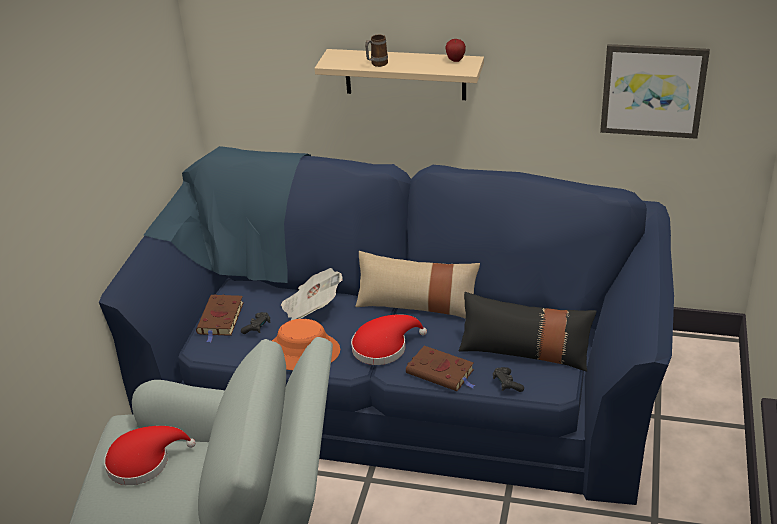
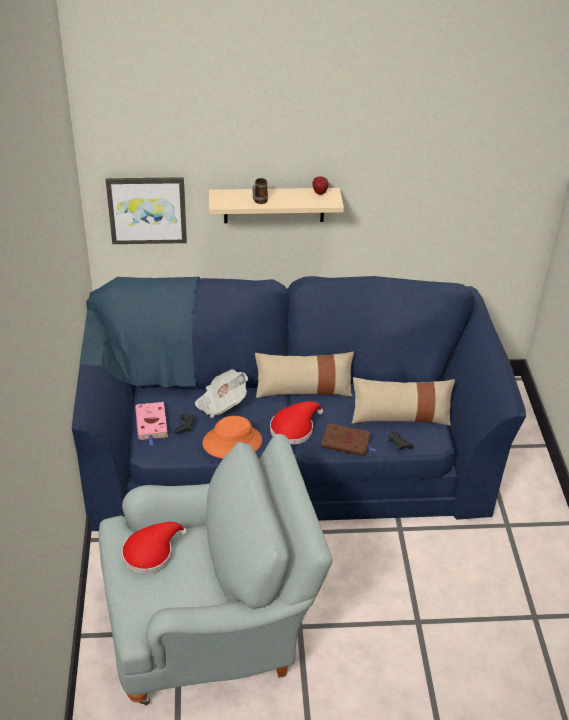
camera: 20 degrees left, 5 degrees up
brown book [196,294,244,342] -> pink book [135,402,168,446]
black pillow [459,292,597,372] -> beige pillow [352,377,455,426]
picture [600,44,710,139] -> picture moved to [106,177,187,244]

